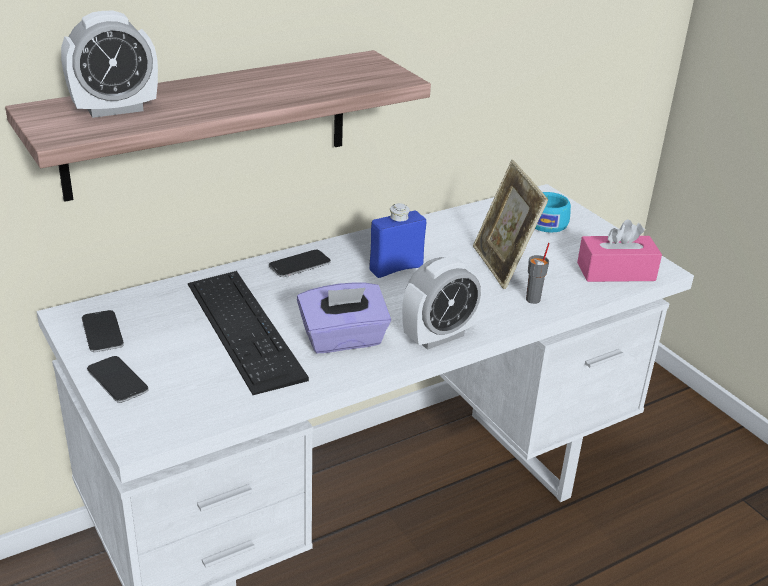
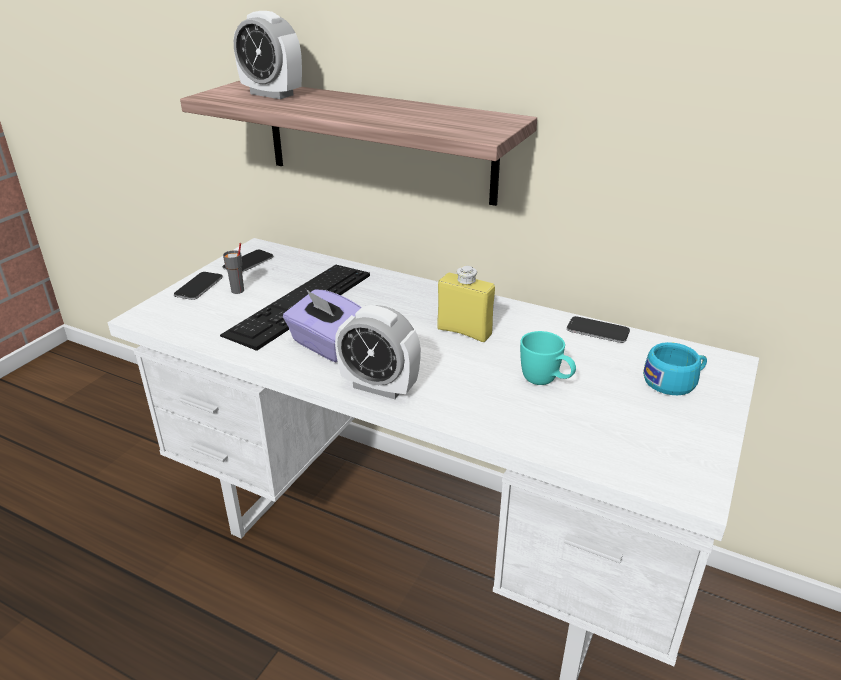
camera: 60 degrees right, 0 degrees up
phone [269,250,331,277] -> phone moved to [567,316,630,343]
blue bottle [369,203,426,278] -> yellow bottle [437,266,495,342]
picture frame [473,160,548,289] -> turquoise mug [520,331,576,385]
grey cup [526,243,550,304] -> grey cup moved to [223,243,244,294]
pink tissue box [577,219,662,282] -> none

